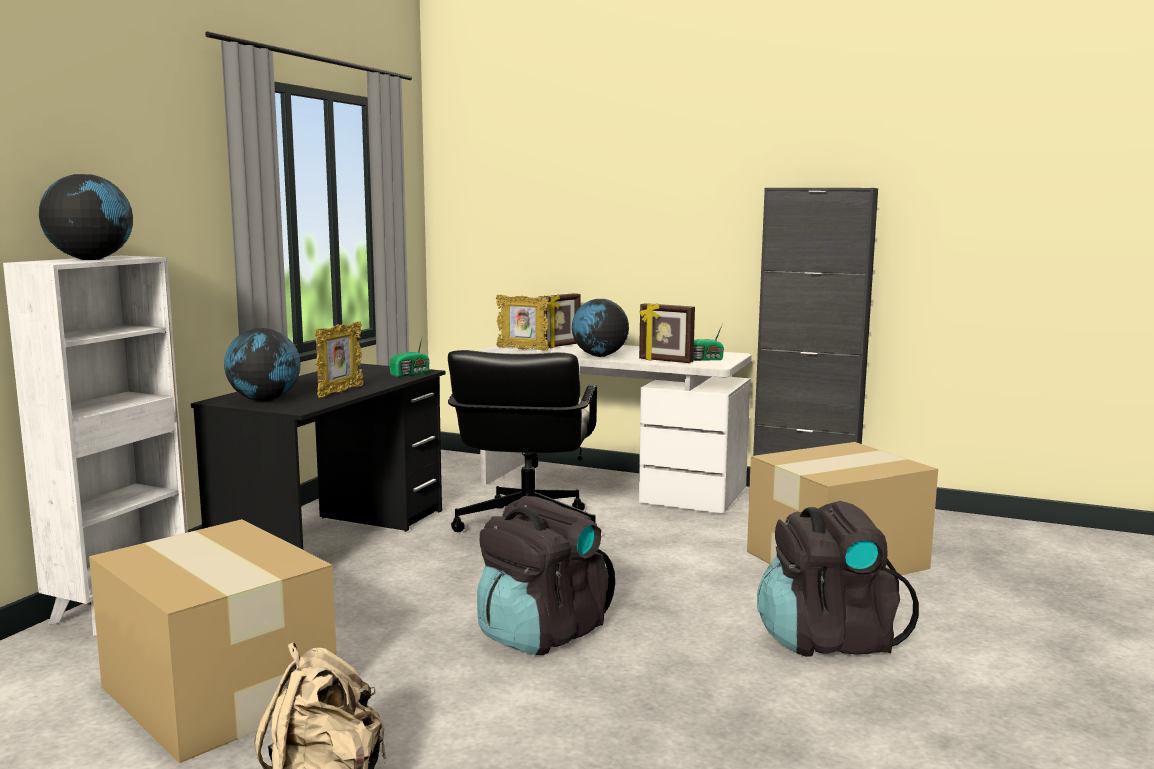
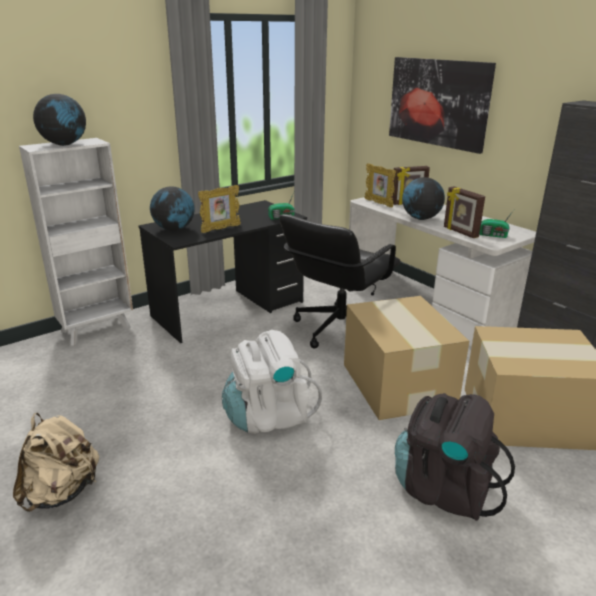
camera: 30 degrees right, 15 degrees up
cardboard box [89,519,337,763] -> cardboard box moved to [344,296,469,420]
black backpack [477,496,615,655] -> white backpack [222,330,322,434]
none -> picture [389,57,496,154]

